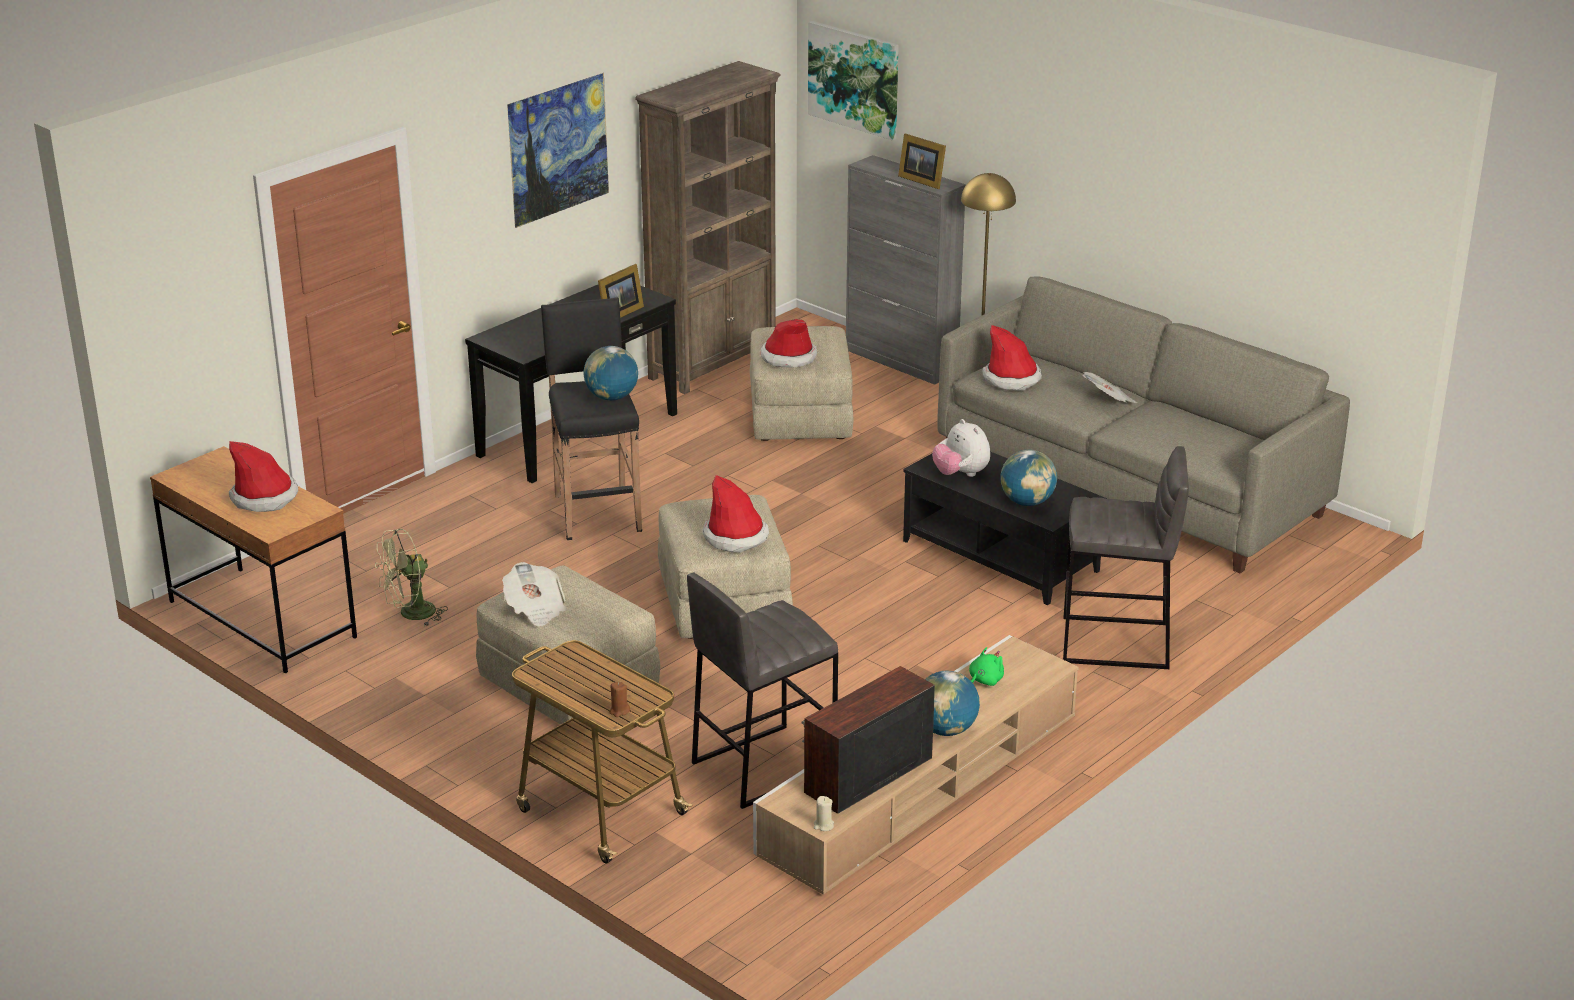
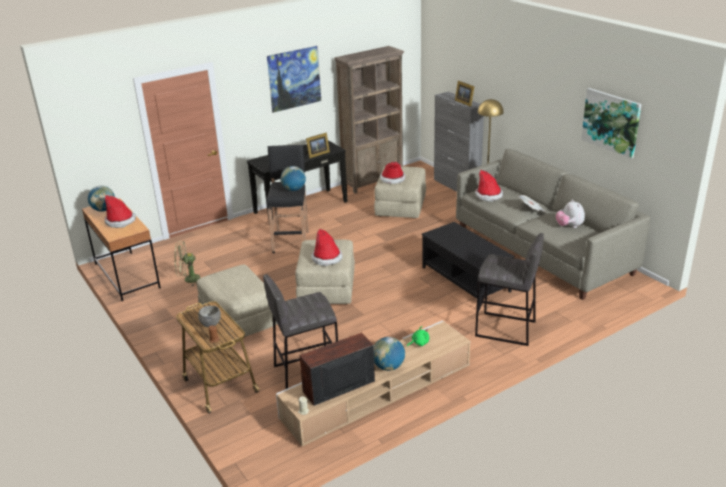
camera: 15 degrees right, 0 degrees up
newspaper [502,562,566,627] -> none
picture [808,21,899,141] -> picture moved to [581,88,641,159]
plush toy [932,419,990,477] -> plush toy moved to [556,200,585,228]
globe [1000,450,1057,506] -> globe moved to [88,186,115,212]
none -> grey bowl [198,306,221,327]

